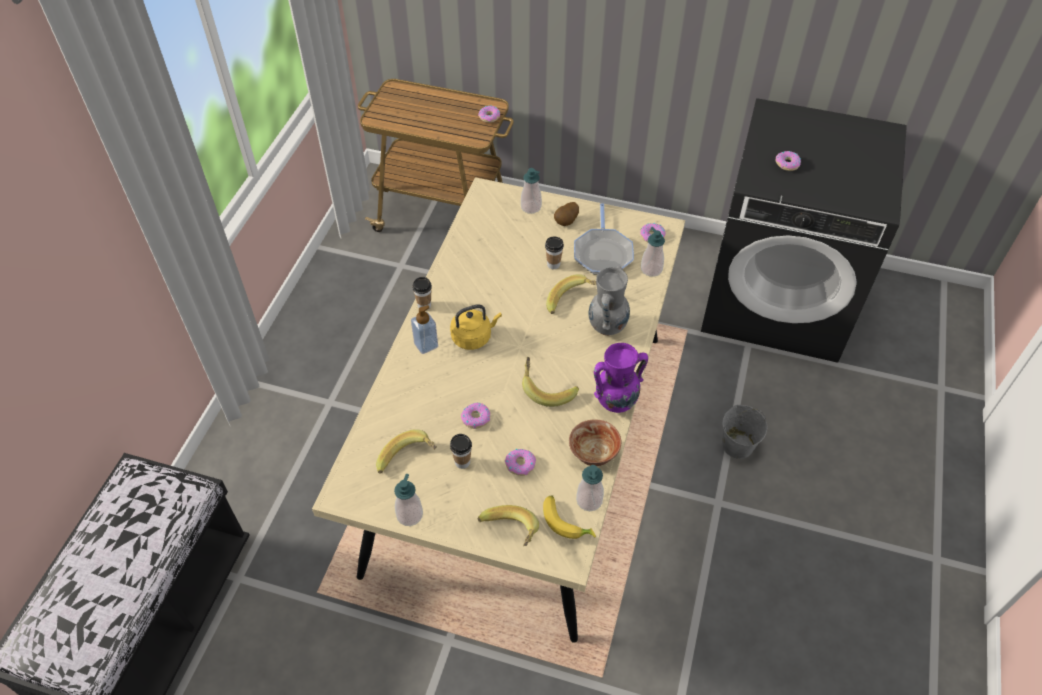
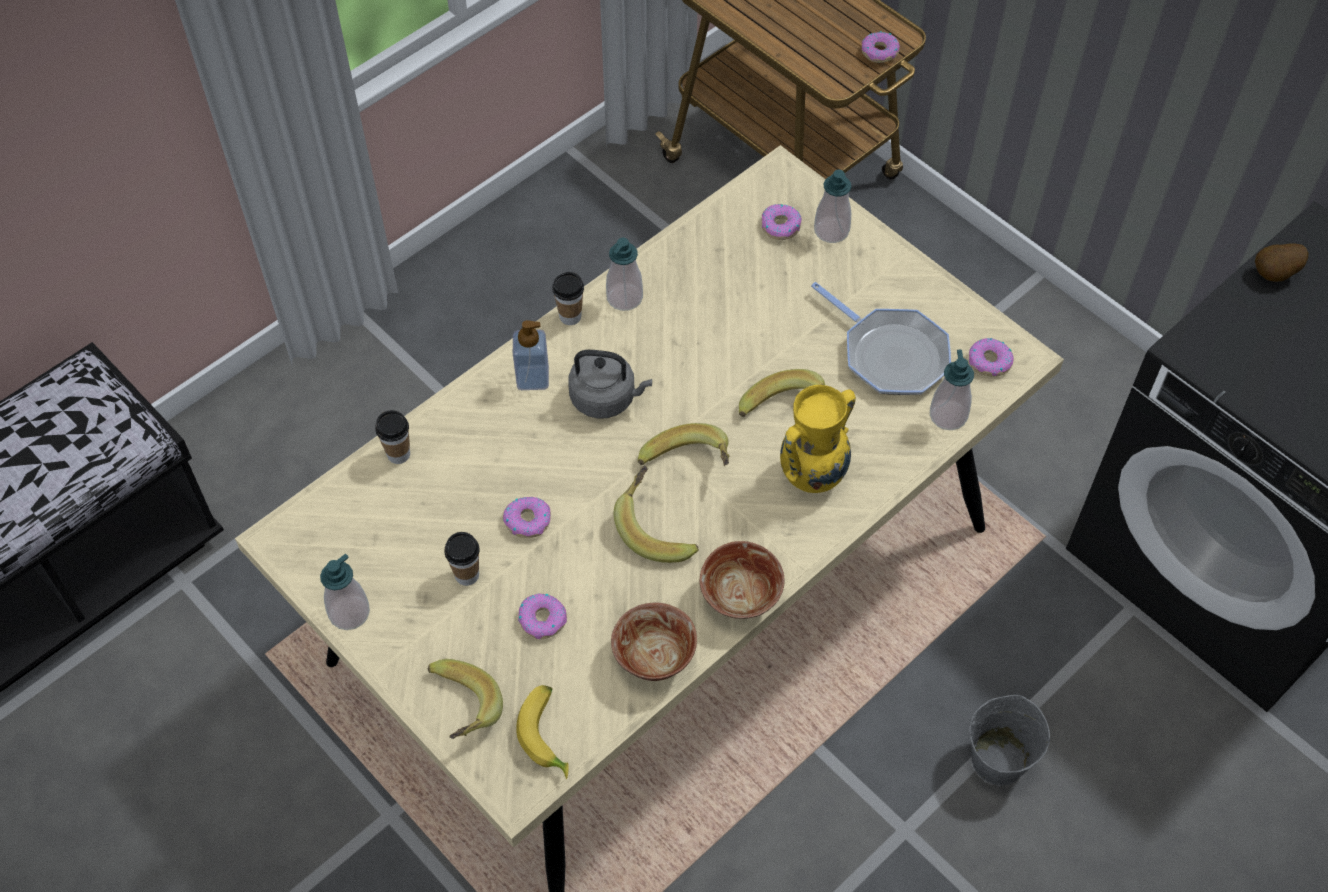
camera: 30 degrees right, 5 degrees up
banana [376,429,437,474] -> banana moved to [638,423,730,466]
yellow kettle [450,304,502,350] -> grey kettle [568,350,652,419]
cup [545,237,564,269] -> cup moved to [375,410,410,464]
potato [554,202,579,226] -> potato moved to [1255,244,1308,282]
frying pan [574,203,634,275] -> frying pan turned 75 degrees counterclockwise [811,282,951,395]
soap dispenser [576,465,604,511] -> soap dispenser moved to [606,237,643,311]
grey vase [589,266,630,336] -> yellow vase [780,385,856,493]
purple vase [594,343,648,413] -> bowl [700,541,785,619]
donut [776,151,801,171] -> donut moved to [762,204,802,240]

